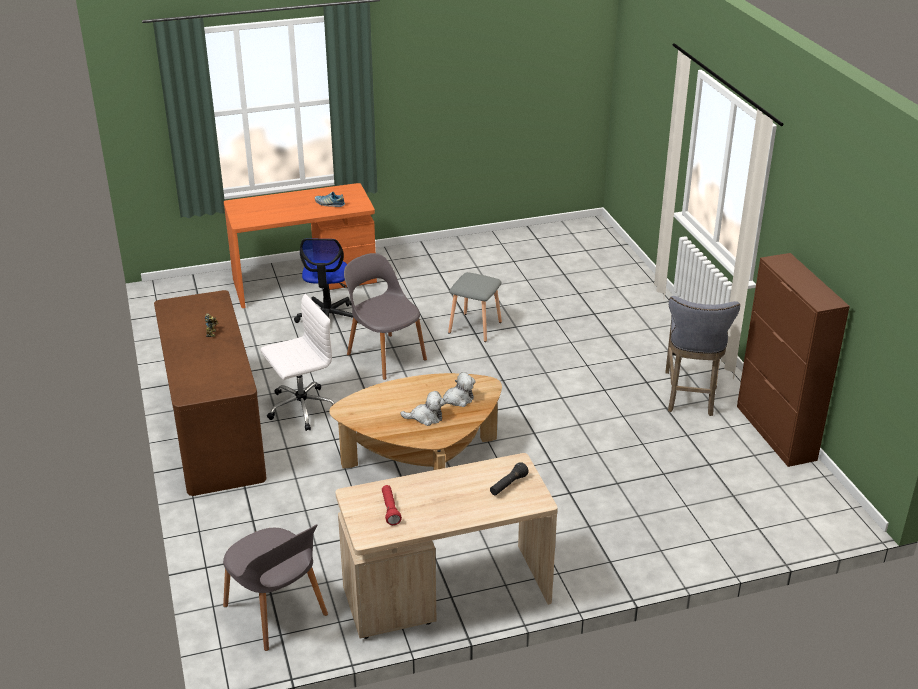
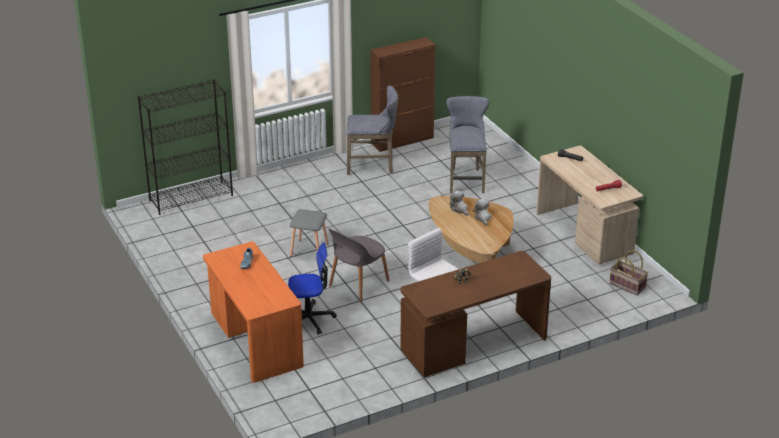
camera: 100 degrees left, 0 degrees up
grey chair [223,525,328,651] -> basket [609,250,648,295]
none -> black bookcase [138,79,233,215]
none -> grey stool [446,96,489,193]

